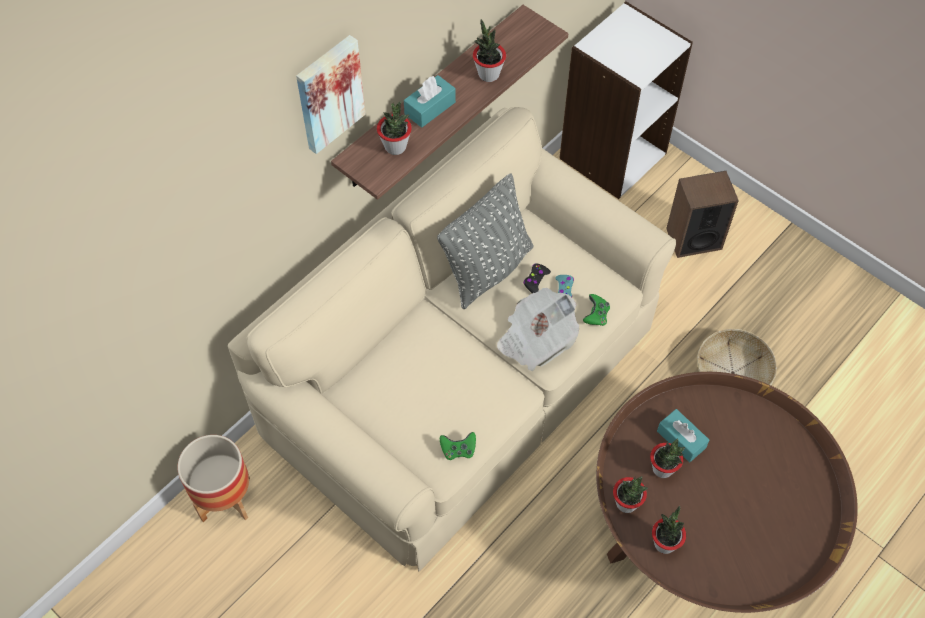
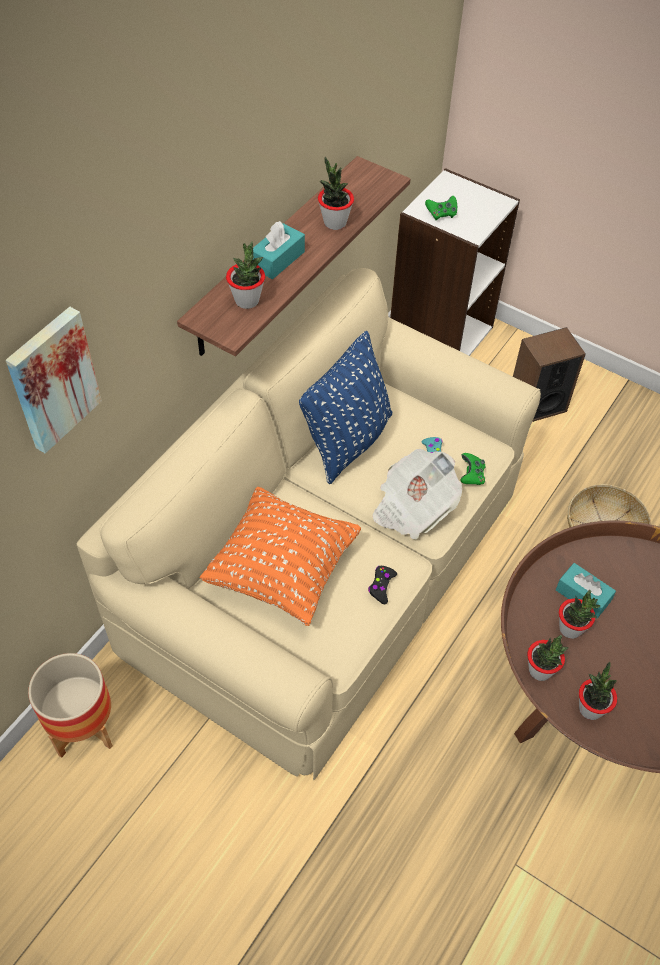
camera: 10 degrees left, 5 degrees down
picture [296,35,365,154] -> picture moved to [6,307,102,453]
grey pillow [437,174,533,309] -> blue pillow [299,331,392,484]
green game controller [440,432,476,460] -> green game controller moved to [425,196,457,220]
black game controller [523,263,551,293] -> black game controller moved to [368,566,397,604]
none -> orange pillow [200,487,361,626]

